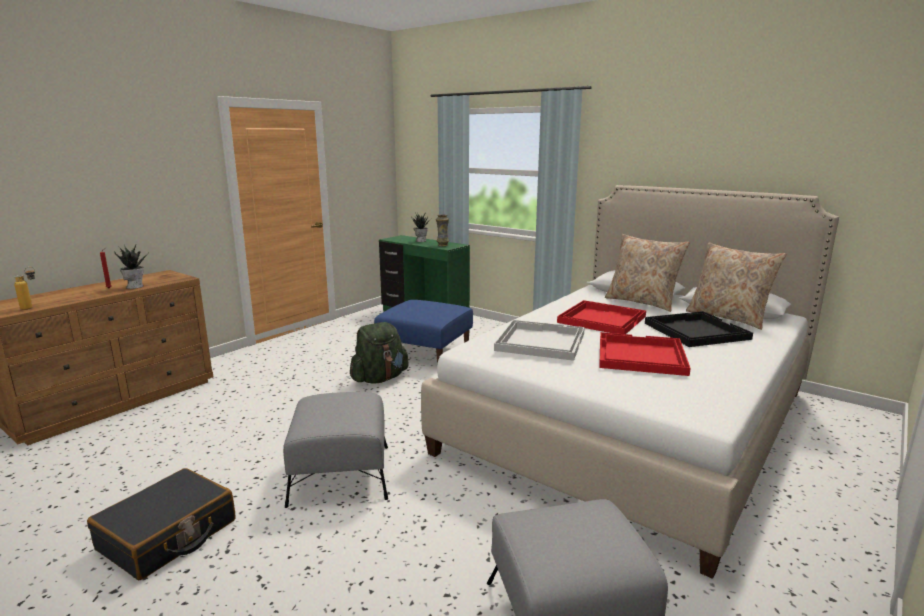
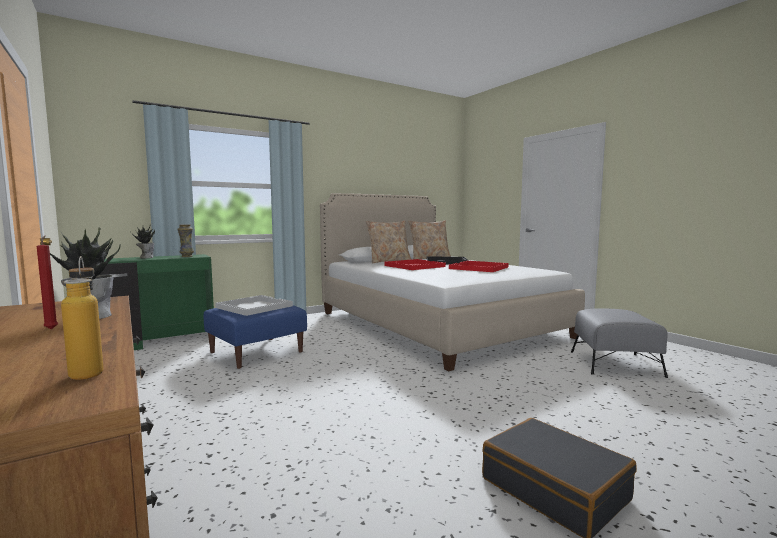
camera: 70 degrees left, 10 degrees down
grey ottoman [283,392,388,508] -> none
green backpack [350,322,409,384] -> none
white tray [494,320,585,361] -> white tray moved to [215,295,293,316]

